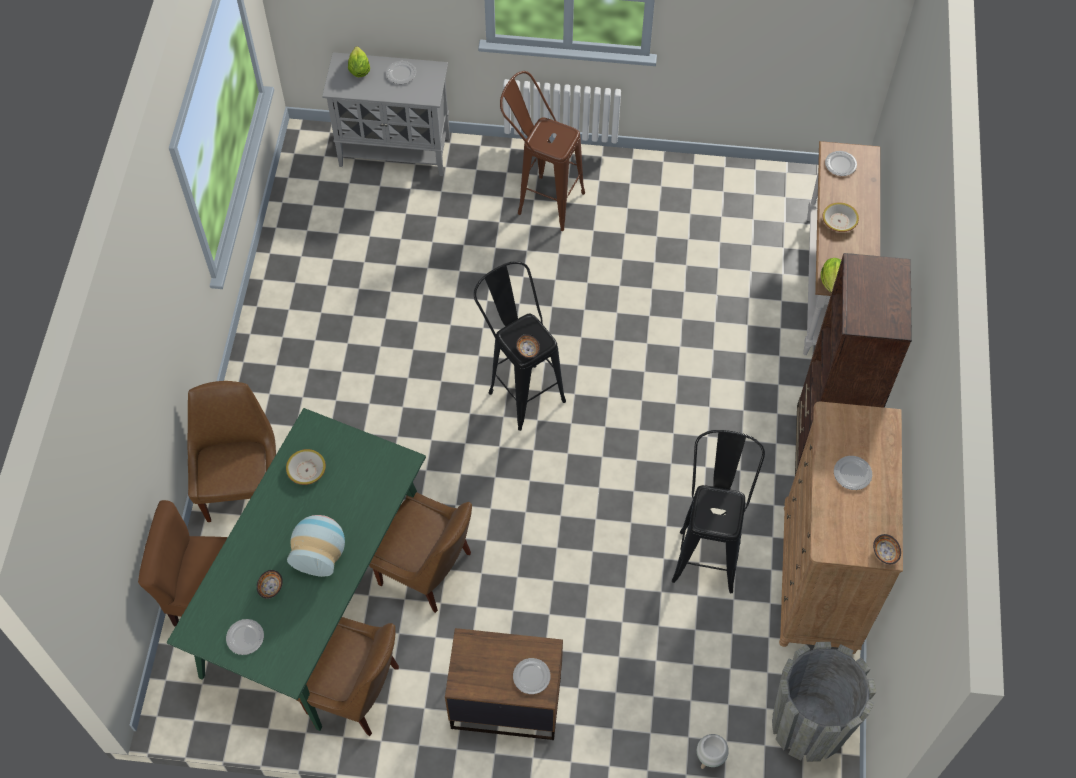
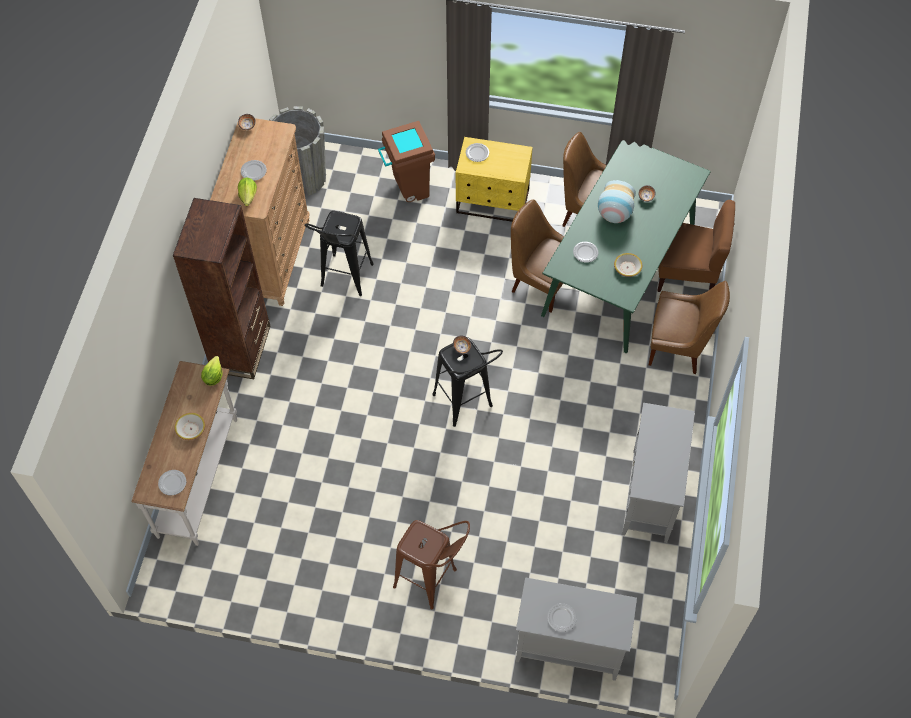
camera: 175 degrees left, 0 degrees up
brown chair [187,381,276,522] -> brown chair turned 75 degrees counterclockwise [649,281,730,374]
plate [226,619,264,655] -> plate moved to [573,242,598,263]
lettuce [348,46,370,77] -> lettuce moved to [238,178,257,206]
brown nightstand [445,628,563,740] -> yellow nightstand [456,137,533,222]
white planter [697,734,729,769] -> none
none -> brown trash can [378,121,435,202]
none -> grey cabinet [622,403,695,543]

